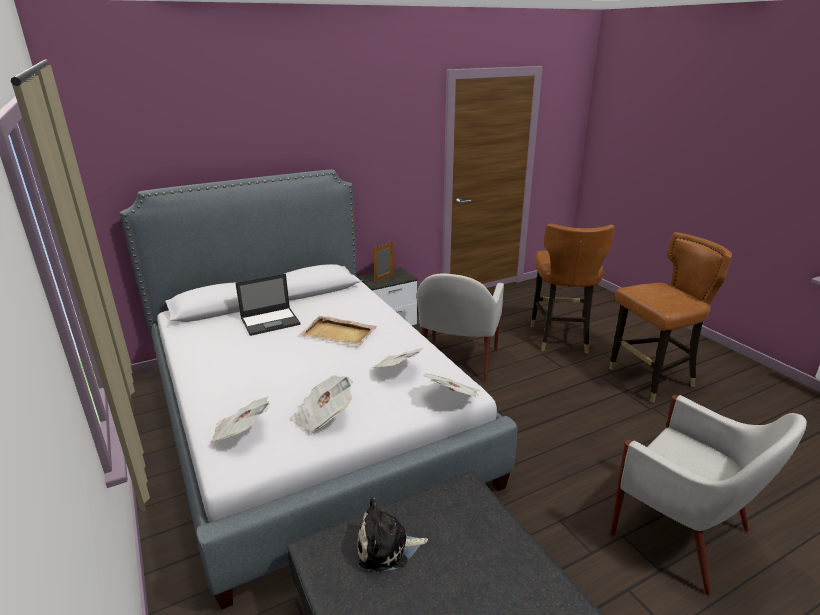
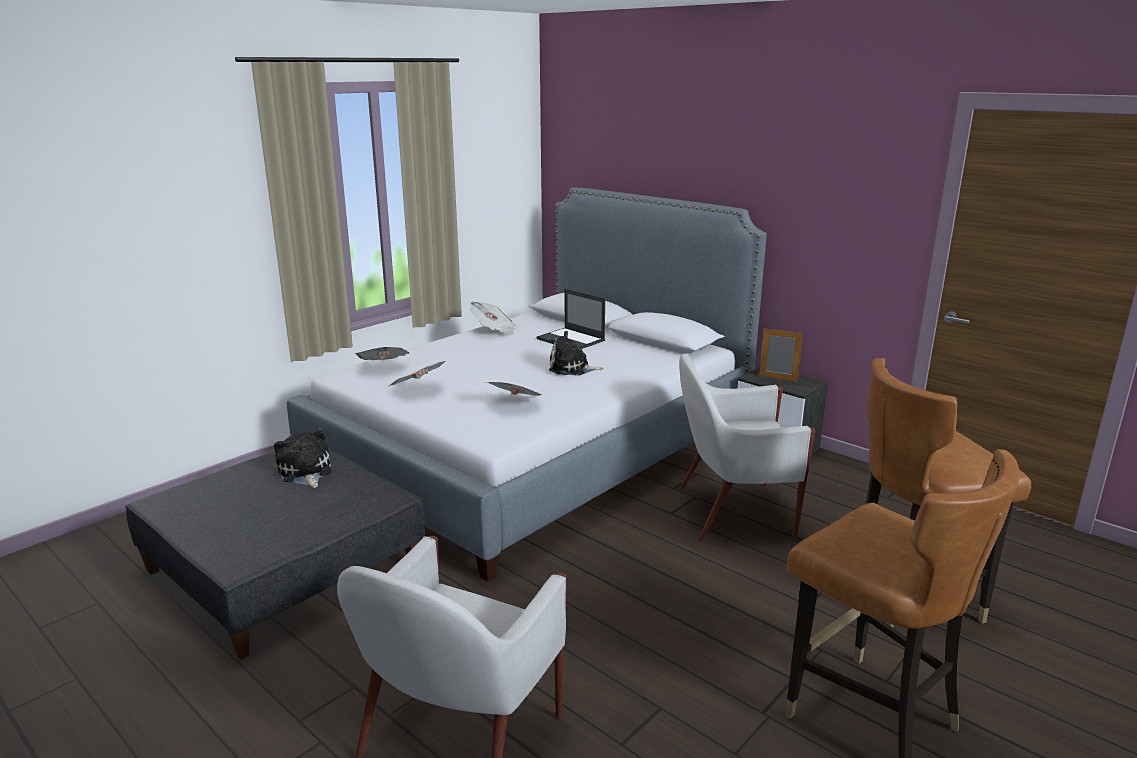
camera: 70 degrees right, 5 degrees down
beige tray [299,316,377,345] -> plush toy [549,331,604,375]
newspaper [424,373,480,397] -> newspaper moved to [470,301,516,335]

